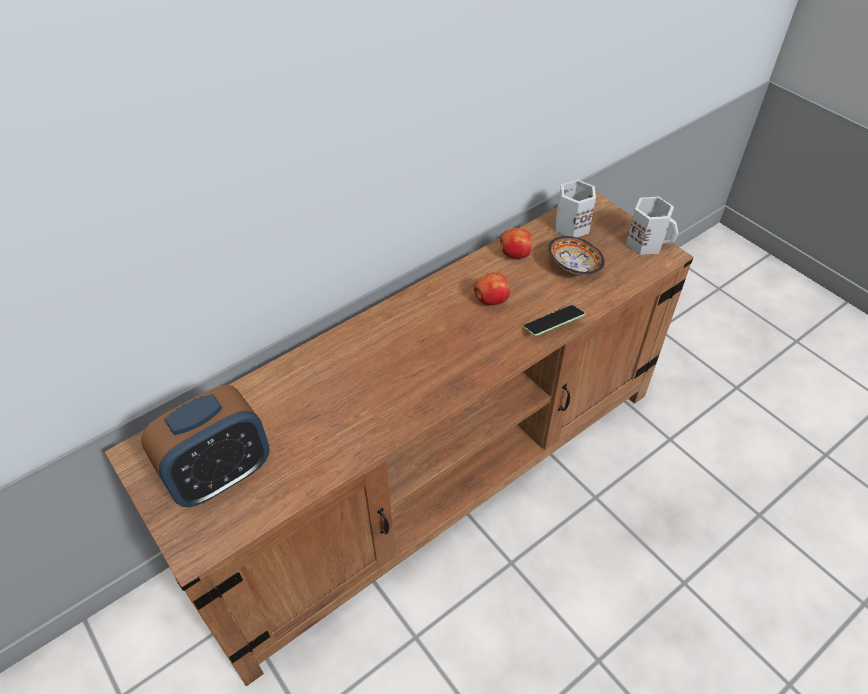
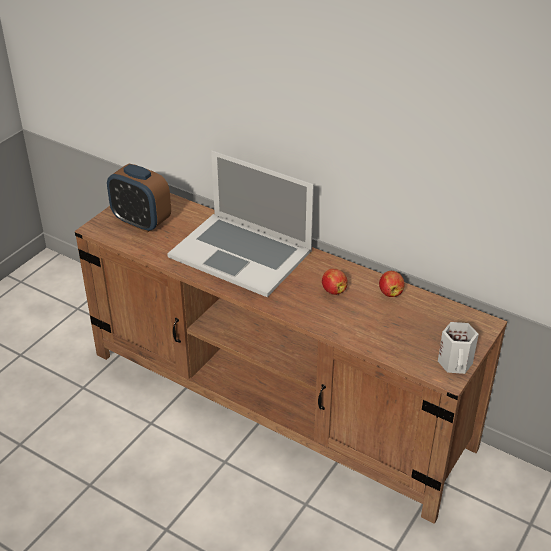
camera: 70 degrees right, 10 degrees down
phone [523,305,586,336] -> none
bowl [548,236,605,275] -> none
white mug [556,179,596,237] -> none
none -> laptop [167,150,314,297]

